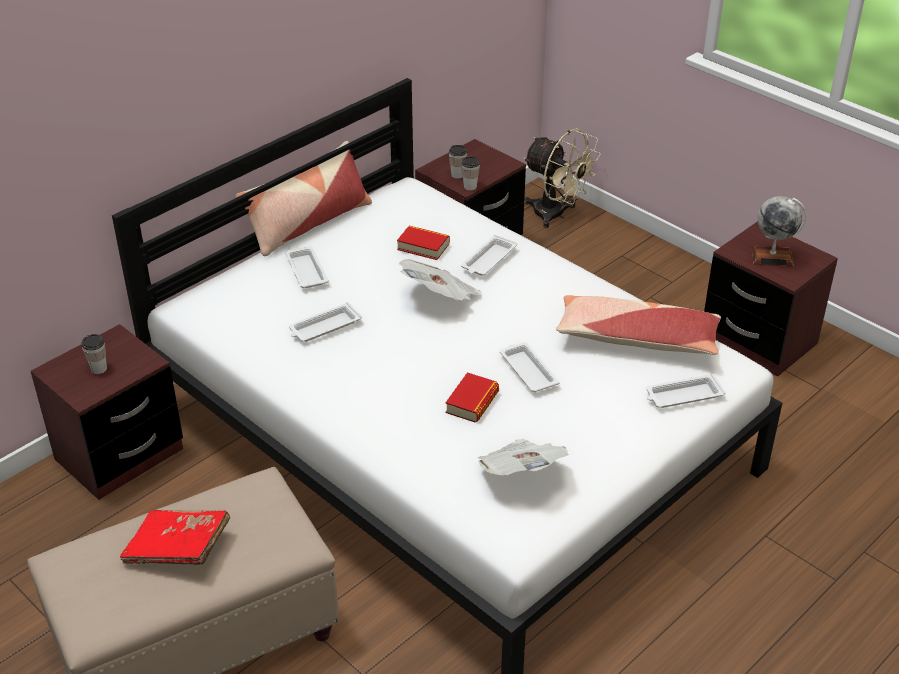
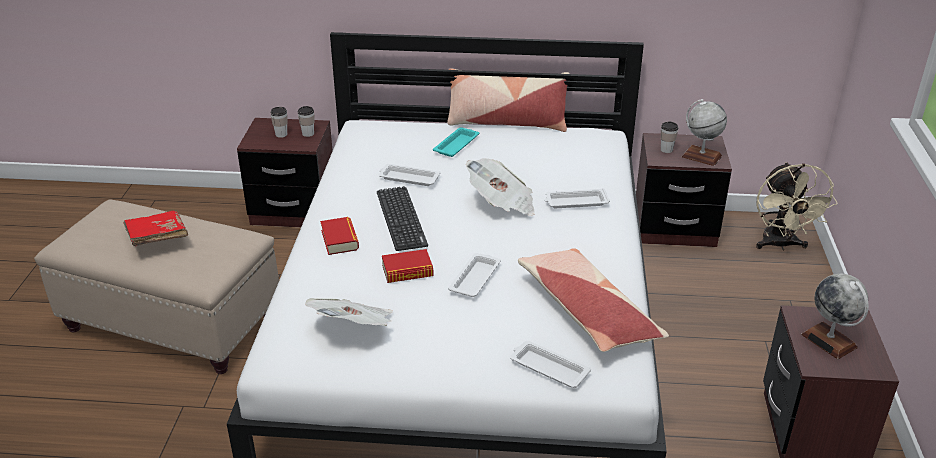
camera: 50 degrees right, 5 degrees down
white tray [285,246,329,288] -> turquoise tray [433,127,479,157]
book [397,225,450,260] -> book moved to [320,217,359,255]
cup [461,156,480,190] -> cup moved to [297,106,314,137]
none -> keyboard [377,186,428,251]
none -> globe [682,99,727,166]

